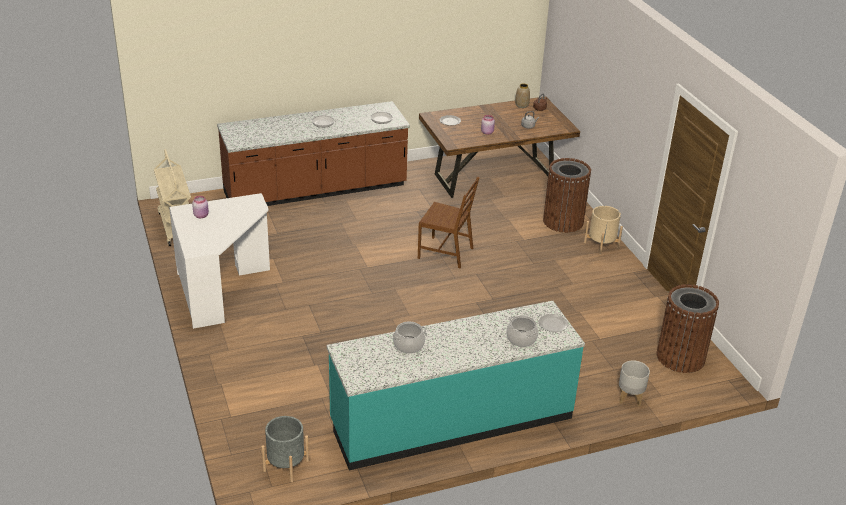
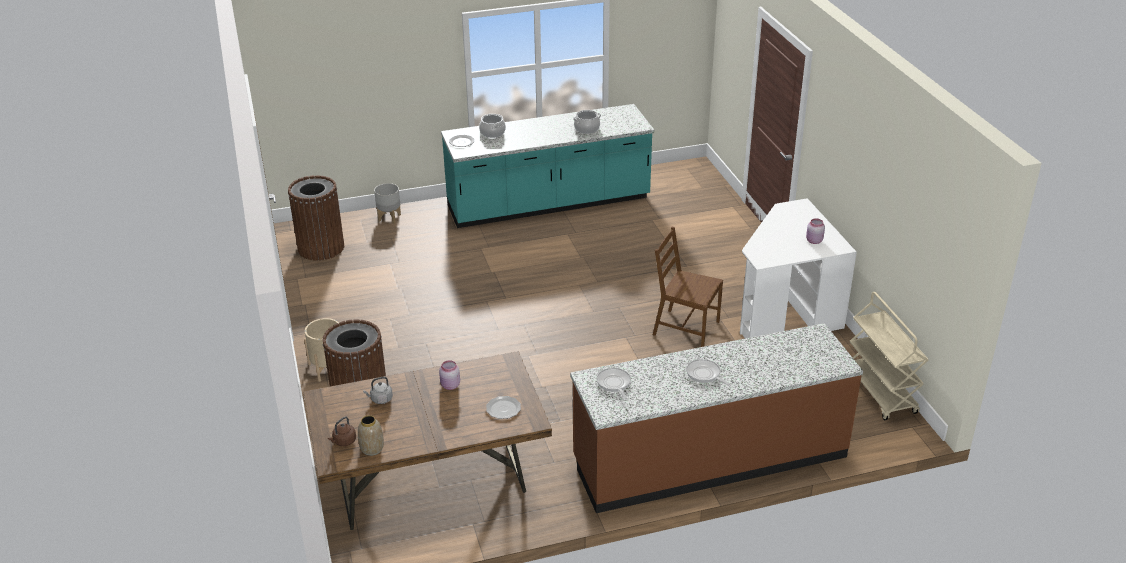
camera: 175 degrees left, 0 degrees up
grey planter [261,416,309,482] -> none
brown chair [418,177,480,268] -> brown chair moved to [653,227,723,347]

